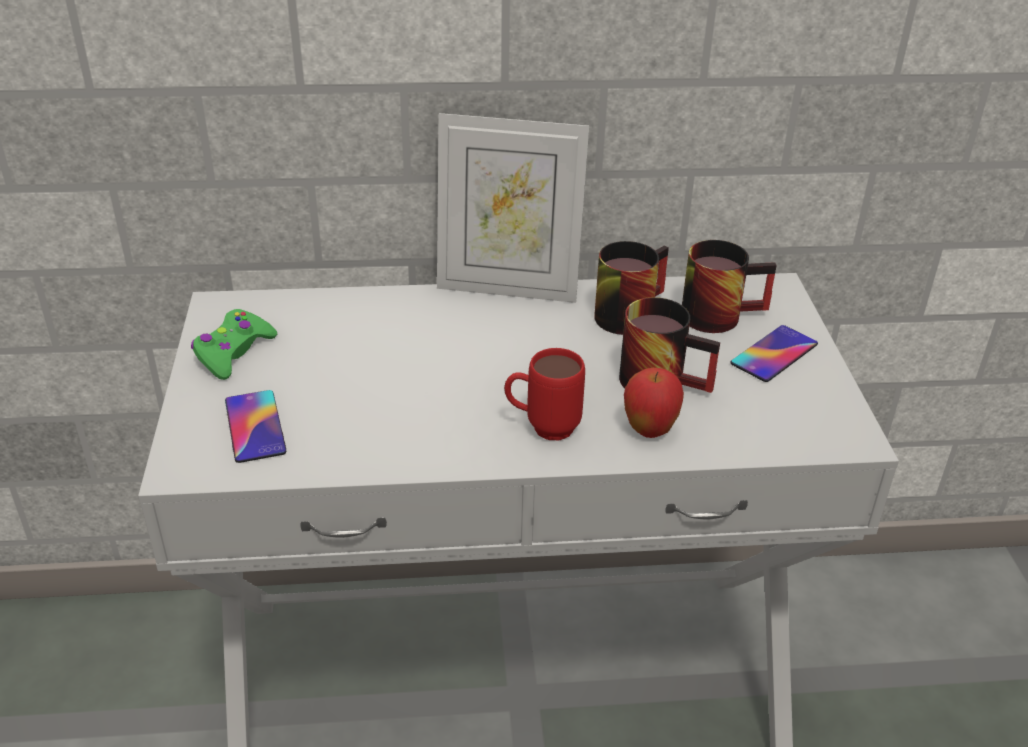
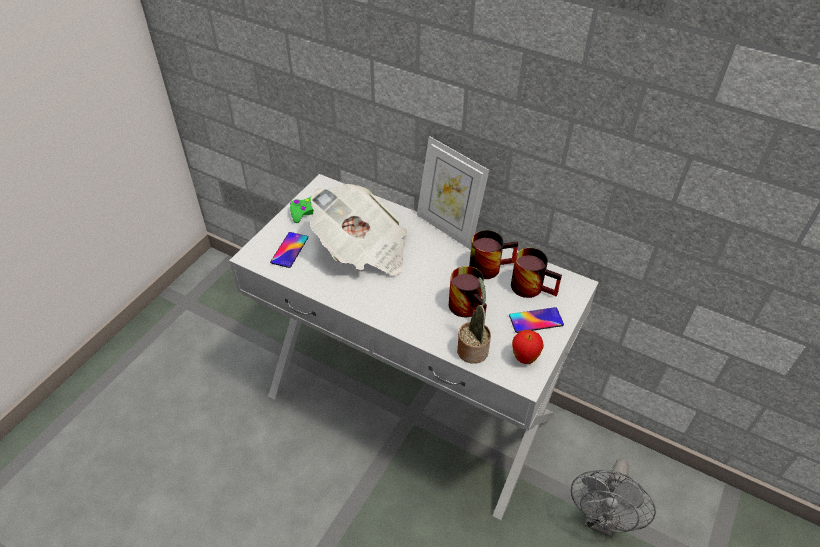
camera: 35 degrees right, 10 degrees up
red mug [504,348,585,441] -> none
apple [624,368,684,438] -> apple moved to [512,330,544,364]
none -> newspaper [310,184,407,275]
none -> potted plant [457,277,491,364]
none -> grey fan [571,458,656,537]

